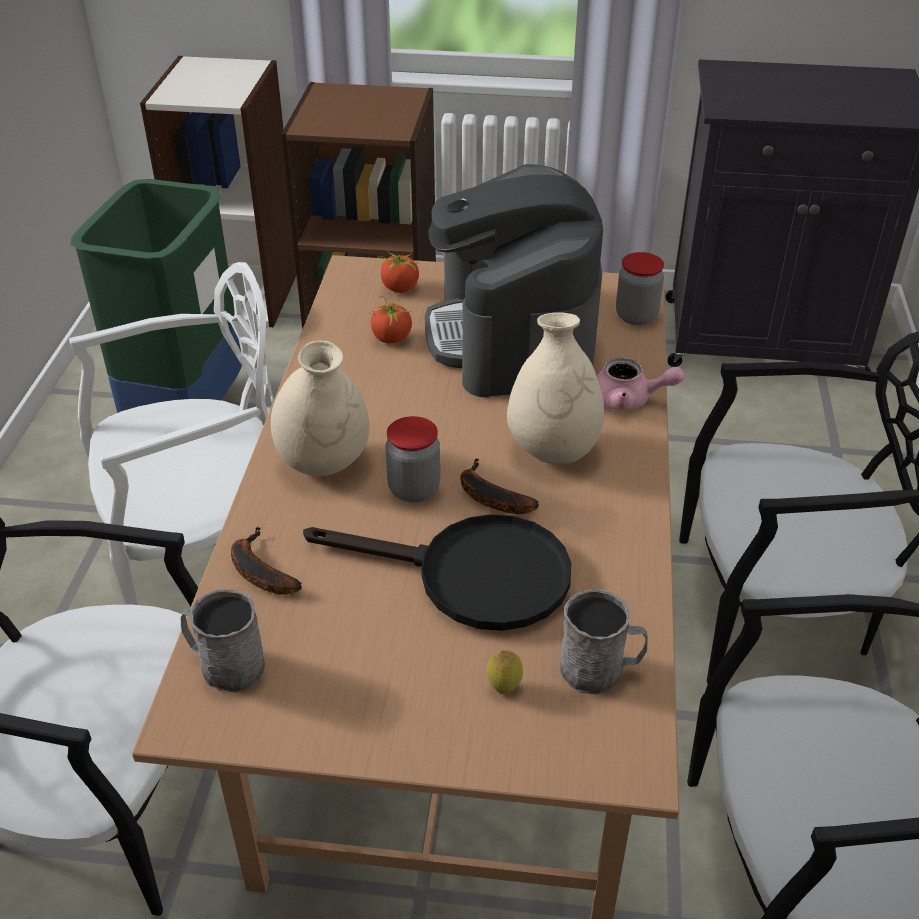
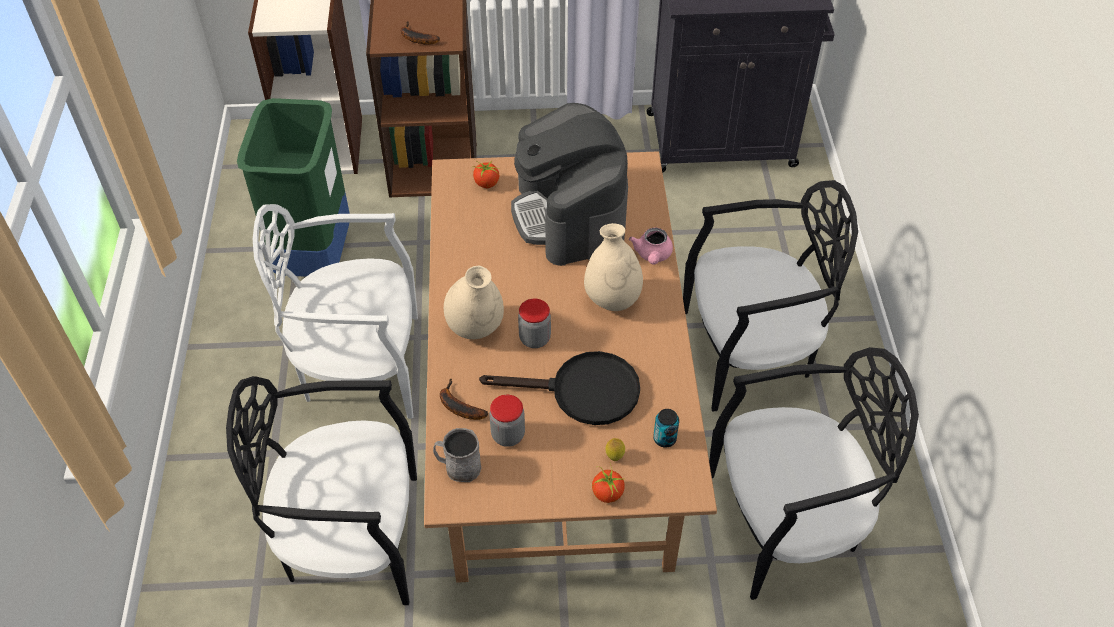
camera: 10 degrees left, 10 degrees up
white chair [69,262,274,605] -> white chair turned 150 degrees counterclockwise [253,204,418,419]
tomato [369,294,412,343] -> tomato moved to [592,464,625,503]
banana [460,458,539,514] -> banana moved to [401,21,440,45]
grey mug [560,589,648,694] -> can [653,409,679,447]
pink teapot [597,358,684,410] -> pink teapot turned 90 degrees clockwise [629,228,673,265]
jar [616,252,664,325] -> jar moved to [489,395,525,447]

